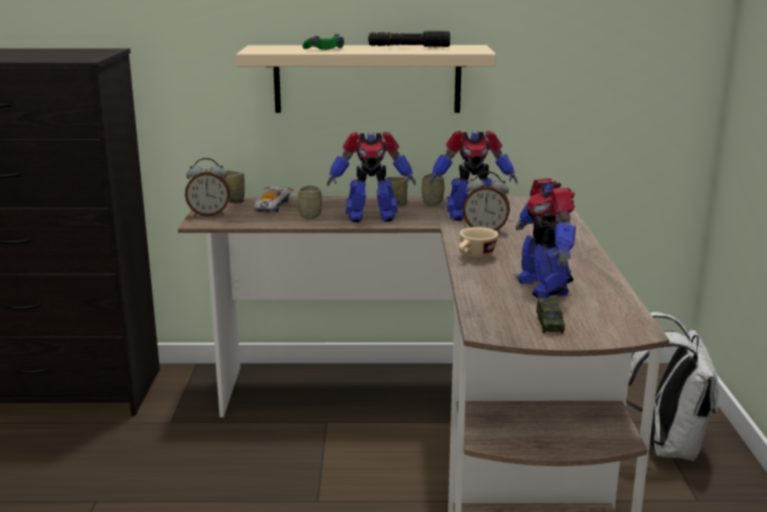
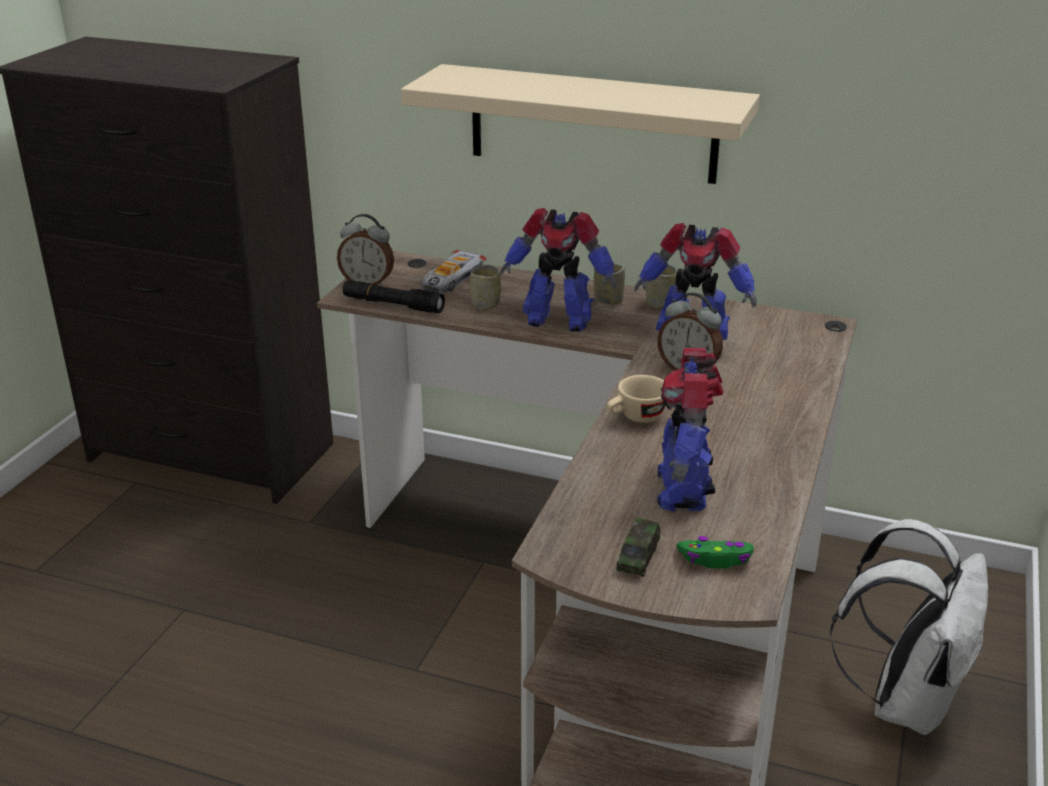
camera: 20 degrees right, 10 degrees up
cup [224,170,245,200] -> none
green game controller [303,34,344,50] -> green game controller moved to [677,536,754,569]
black flashlight [368,31,450,47] -> black flashlight moved to [343,280,445,313]

